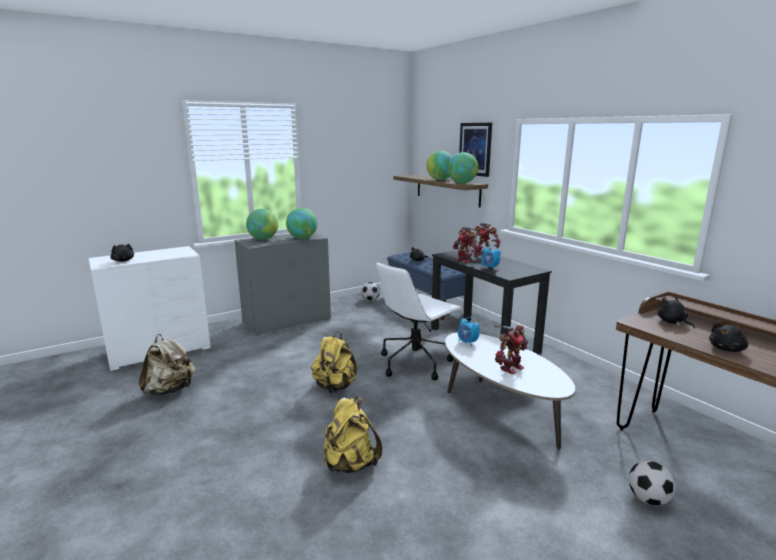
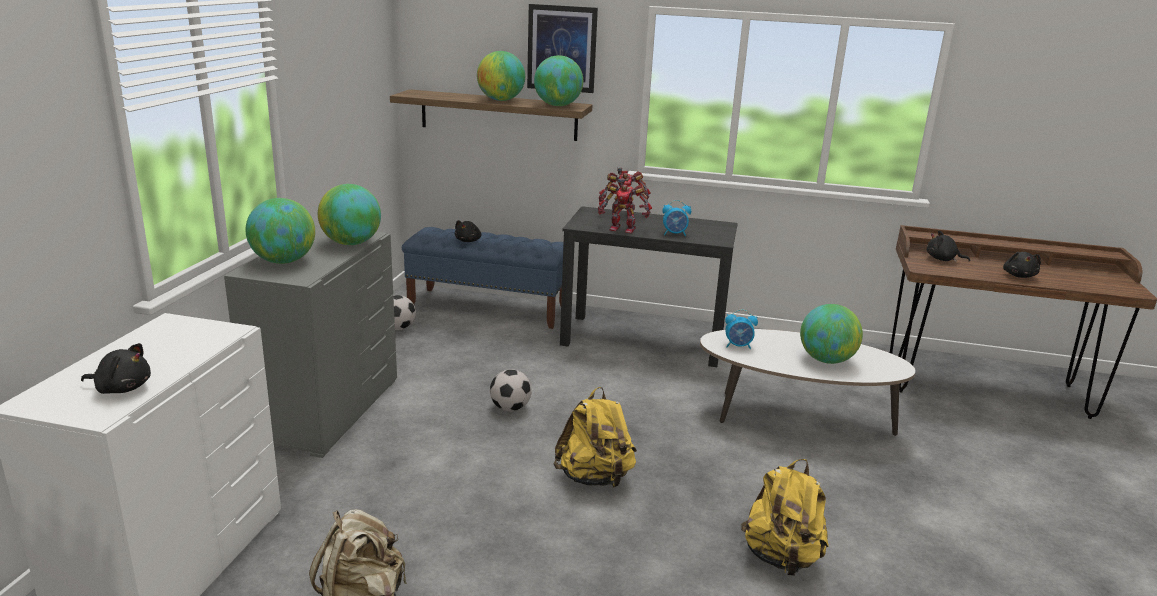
camera: 45 degrees left, 5 degrees up
white office chair [376,262,462,380] -> none
toy robot [494,325,528,374] -> globe [800,304,863,364]
football [629,460,676,505] -> football moved to [490,369,532,411]

